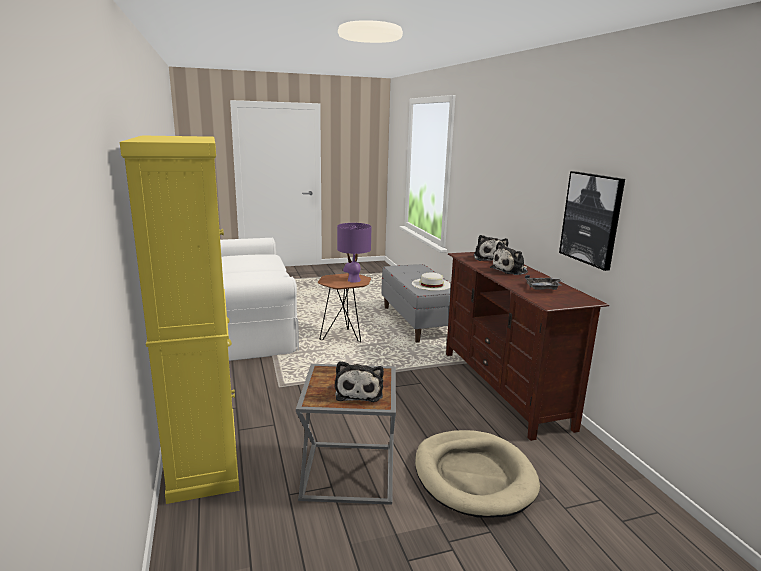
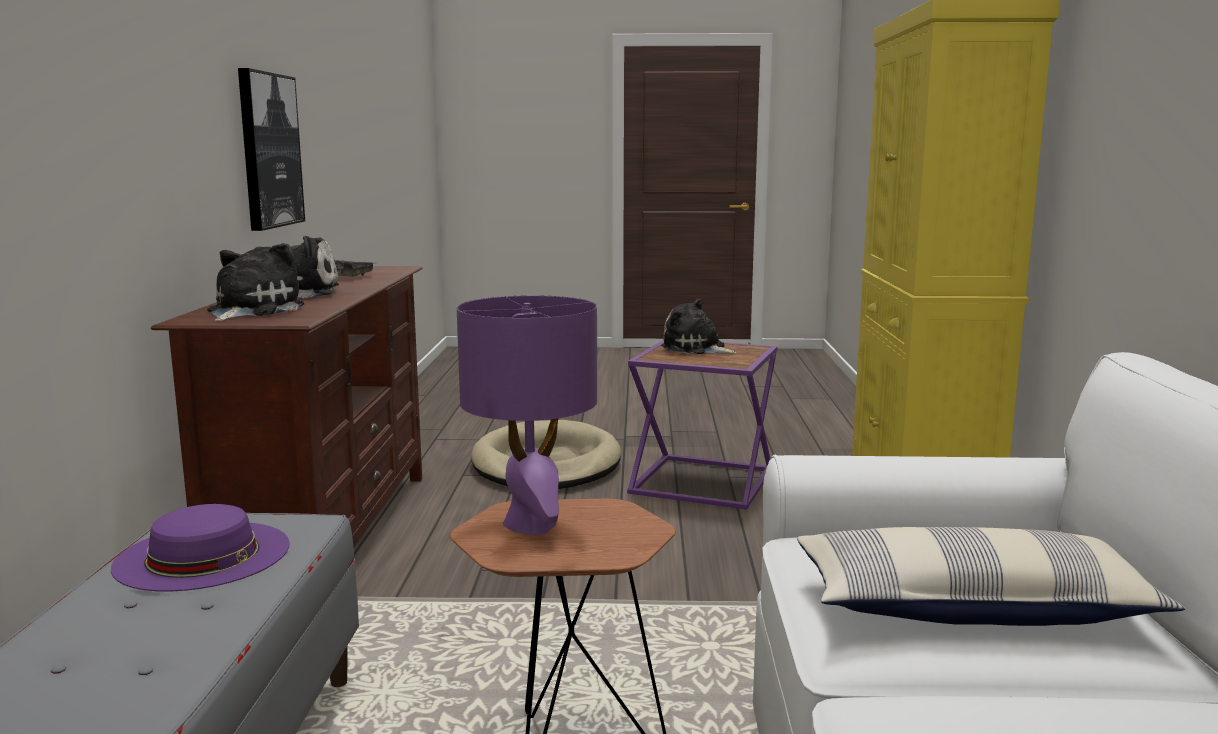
camera: 160 degrees left, 5 degrees down
grey side table [296,364,396,505] -> purple side table [627,340,778,510]
plush toy [335,361,384,402] -> plush toy turned 75 degrees counterclockwise [661,298,738,354]
white hat [412,273,451,291] -> purple hat [111,504,290,592]
none -> pillow [797,527,1185,626]

